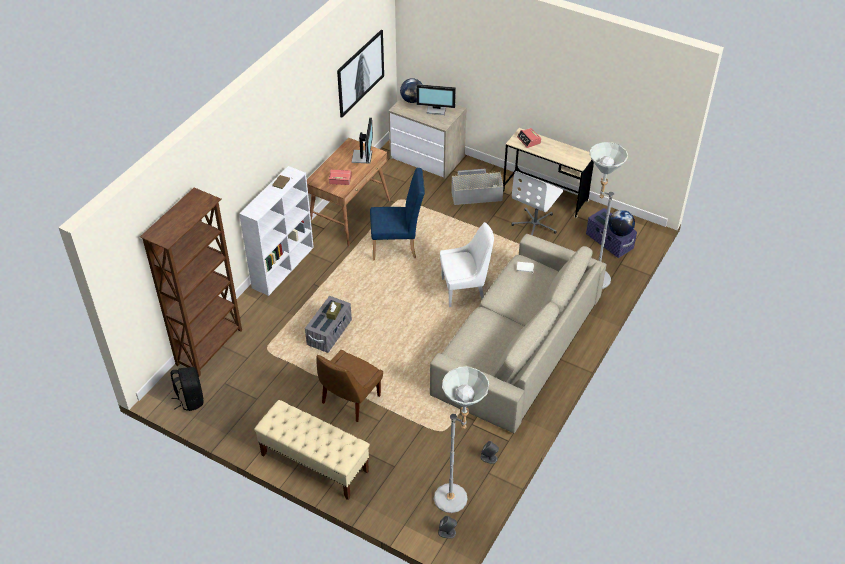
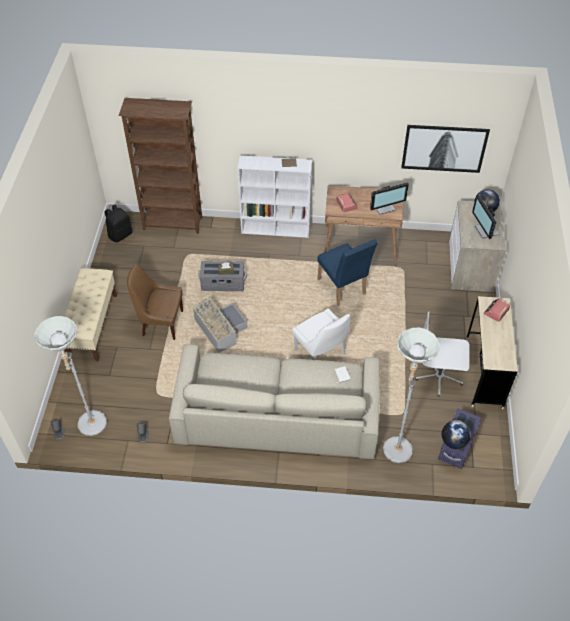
camera: 65 degrees right, 5 degrees up
grey storage box [451,169,504,205] -> grey storage box moved to [193,297,248,353]

